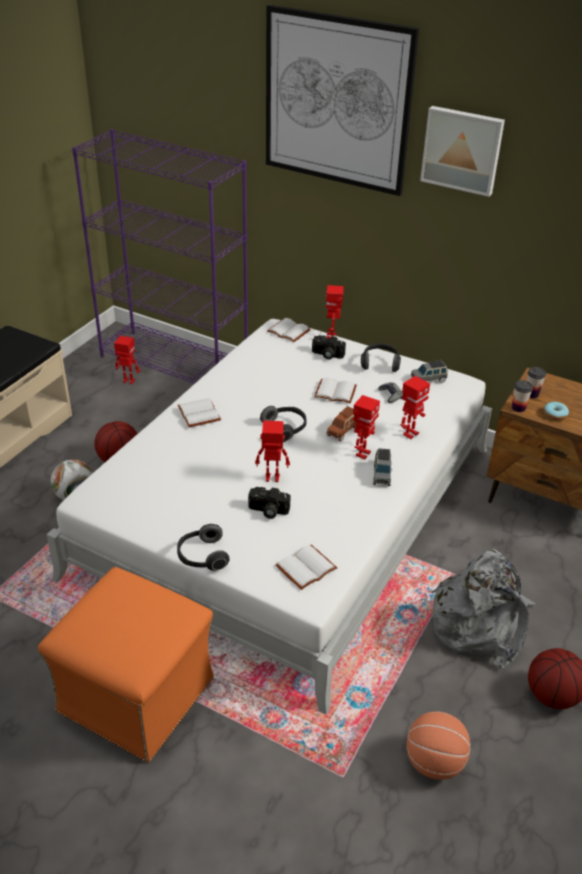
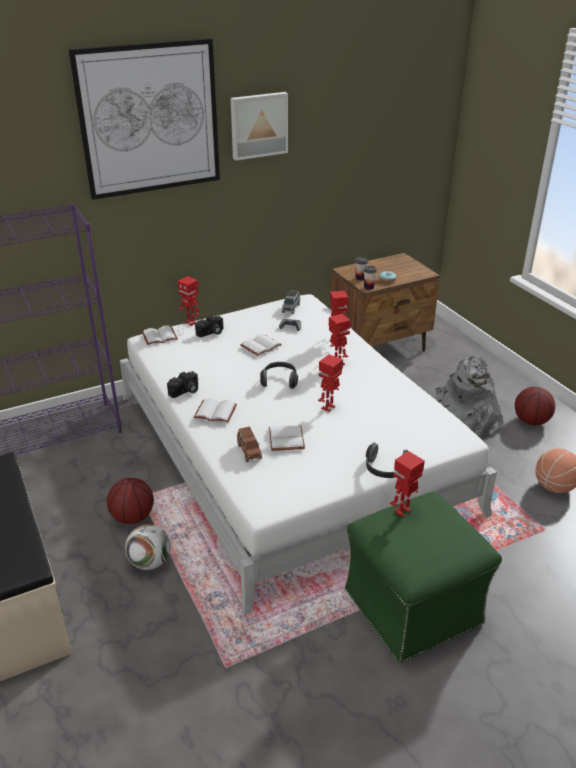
camera: 55 degrees left, 5 degrees down
orange ottoman [38,567,214,763] -> green ottoman [345,491,502,663]
toy robot [114,336,141,384] -> toy robot moved to [390,451,425,517]
camera [248,487,291,519] -> camera moved to [167,371,198,398]
white book [276,545,337,590] -> white book moved to [269,425,305,451]
brown toy car [327,406,357,441] -> brown toy car moved to [237,427,262,462]
headphones [361,343,401,372] -> none
grey toy car [373,448,392,486] -> none

